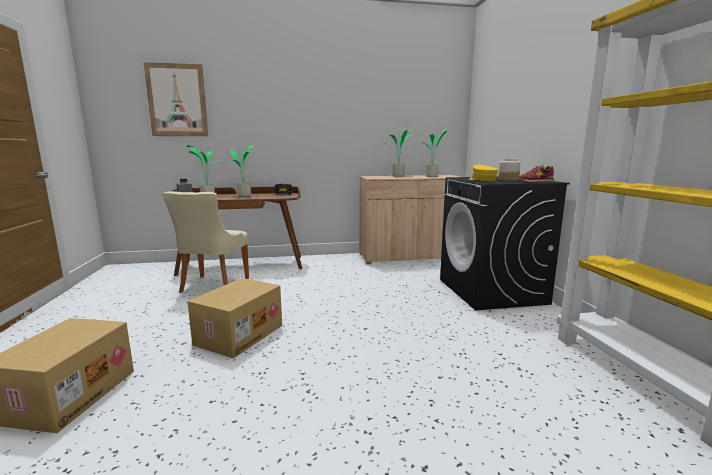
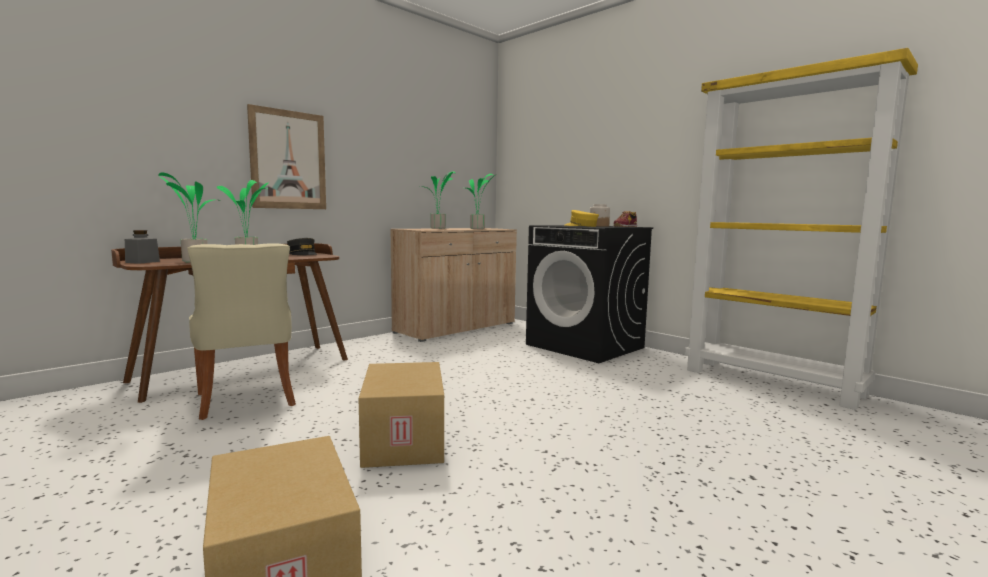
camera: 35 degrees left, 5 degrees down
picture [144,62,208,136] -> picture moved to [247,104,326,209]

